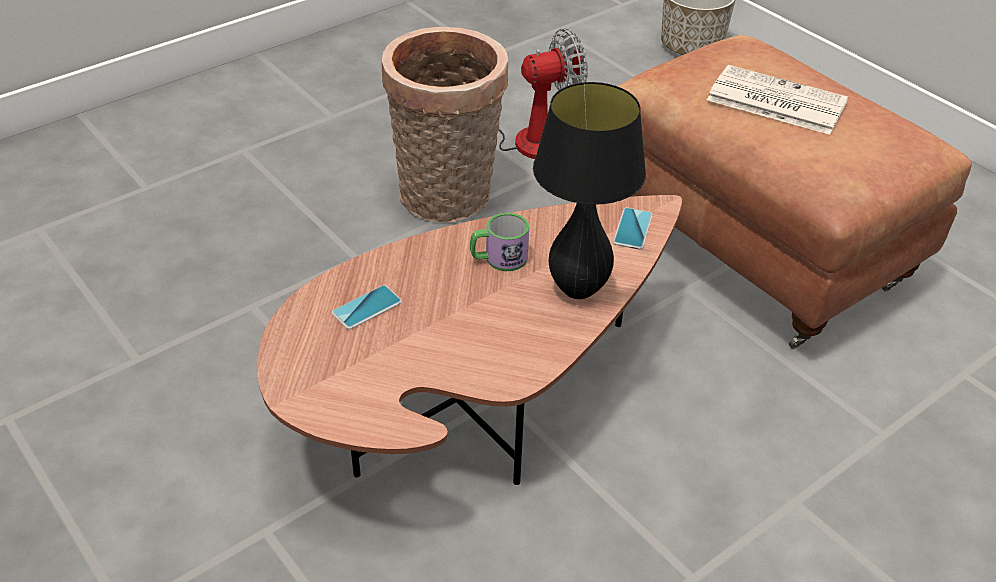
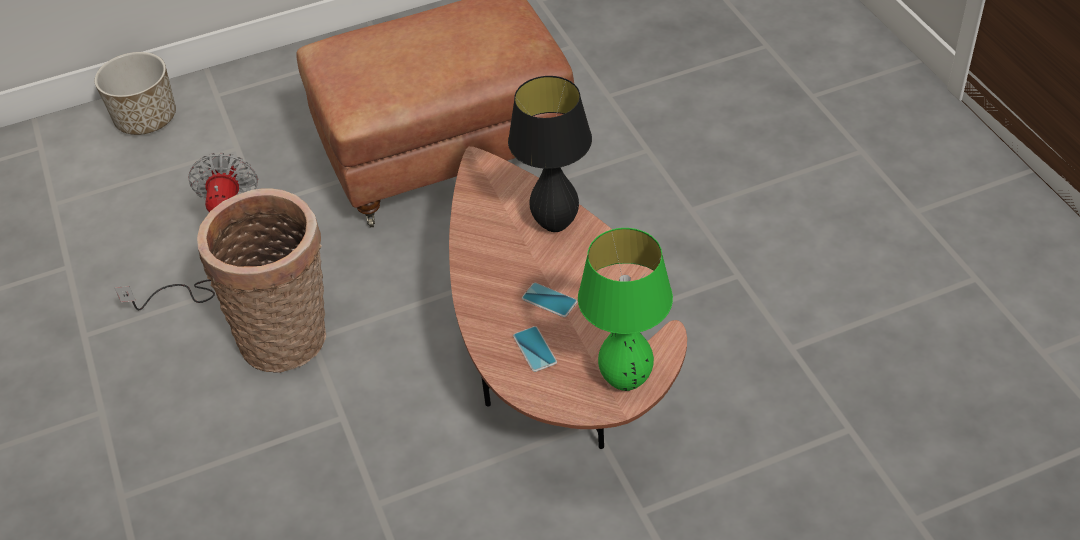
camera: 70 degrees left, 5 degrees up
mug [470,213,529,271] -> none
phone [613,208,653,249] -> phone moved to [522,283,577,317]
newspaper [707,65,848,135] -> none
none -> green table lamp [578,228,673,391]

